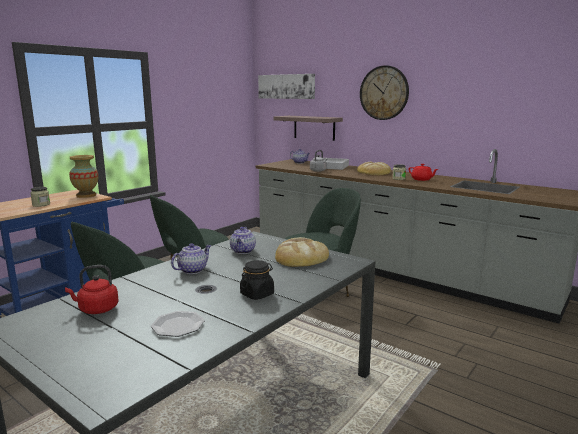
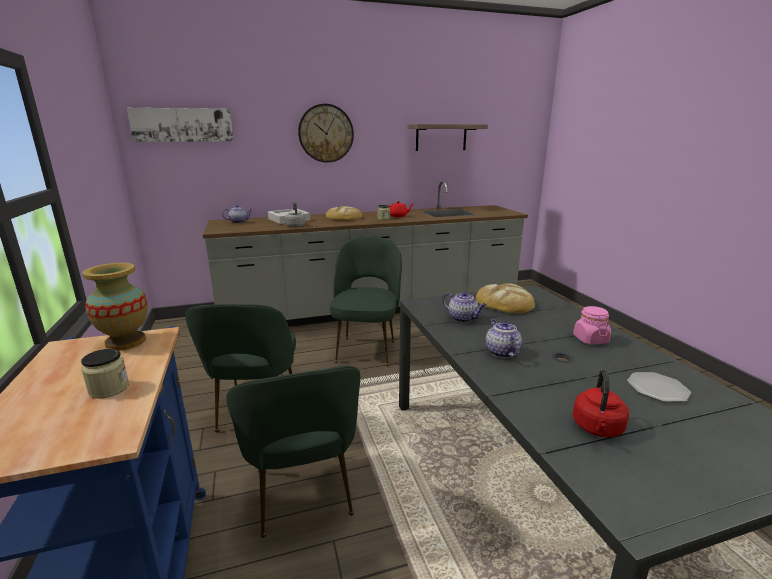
camera: 55 degrees left, 5 degrees up
black jar [240,260,274,300] -> pink jar [573,306,611,344]
shelf [273,116,343,141] -> shelf moved to [408,124,488,151]

